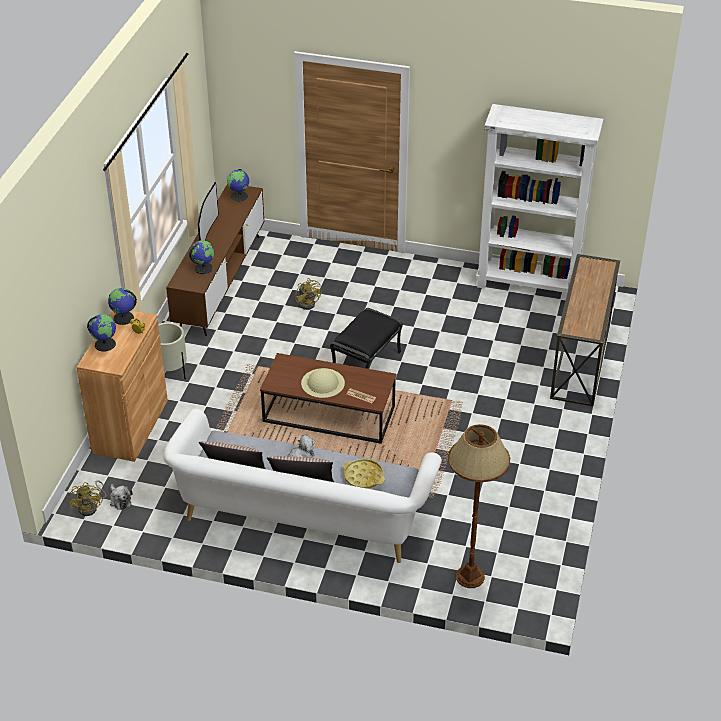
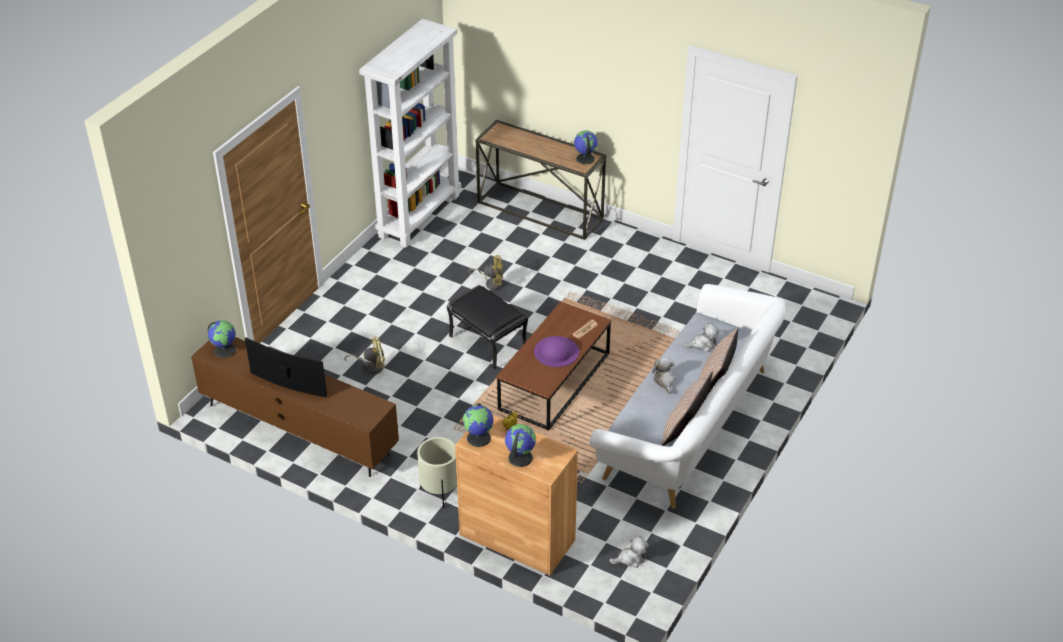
camera: 75 degrees left, 0 degrees up
yellow fan [68,480,107,516] -> yellow fan moved to [469,255,503,290]
globe [189,240,215,274] -> globe moved to [574,131,598,165]
beige hat [301,368,345,398] -> purple hat [534,336,579,367]
yellow tray [343,459,385,489] -> plush toy [683,323,720,352]
brown floor lamp [448,424,510,588] -> none

